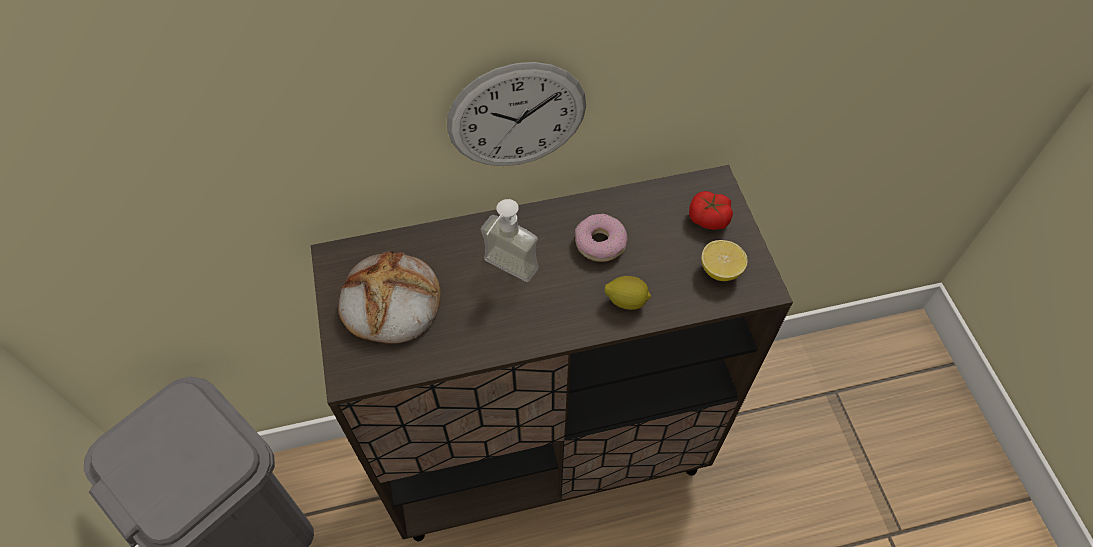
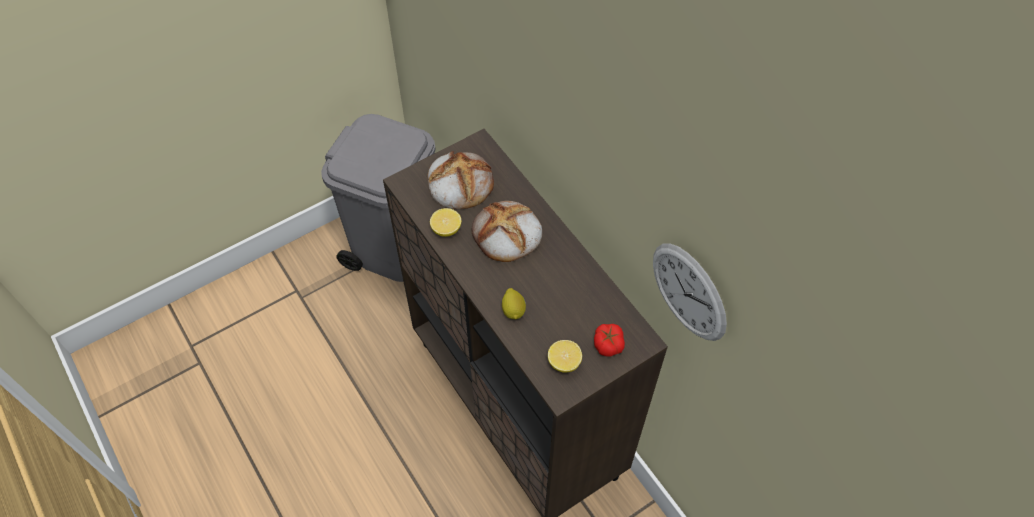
camera: 70 degrees right, 0 degrees up
wall clock [447,62,586,166] -> wall clock moved to [653,243,727,341]
soap dispenser [481,199,539,282] -> bread [472,201,542,262]
donut [575,214,627,262] -> none
none -> lemon [430,208,461,237]

